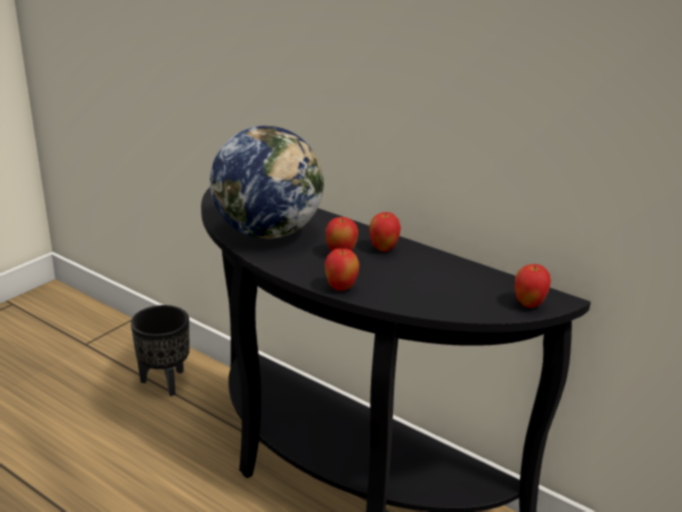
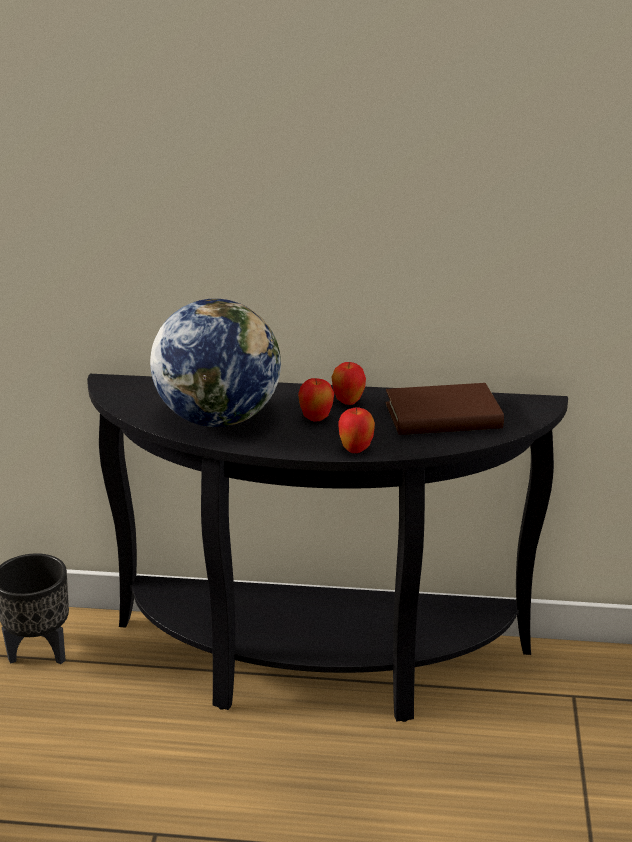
camera: 30 degrees left, 0 degrees up
apple [515,264,551,308] -> none
none -> brown book [386,383,504,435]

